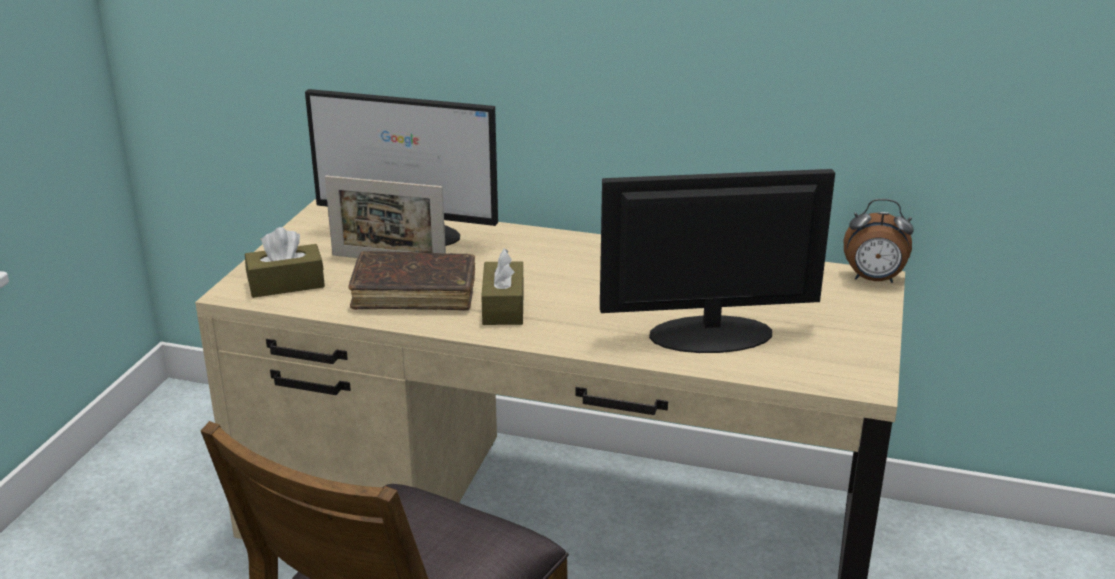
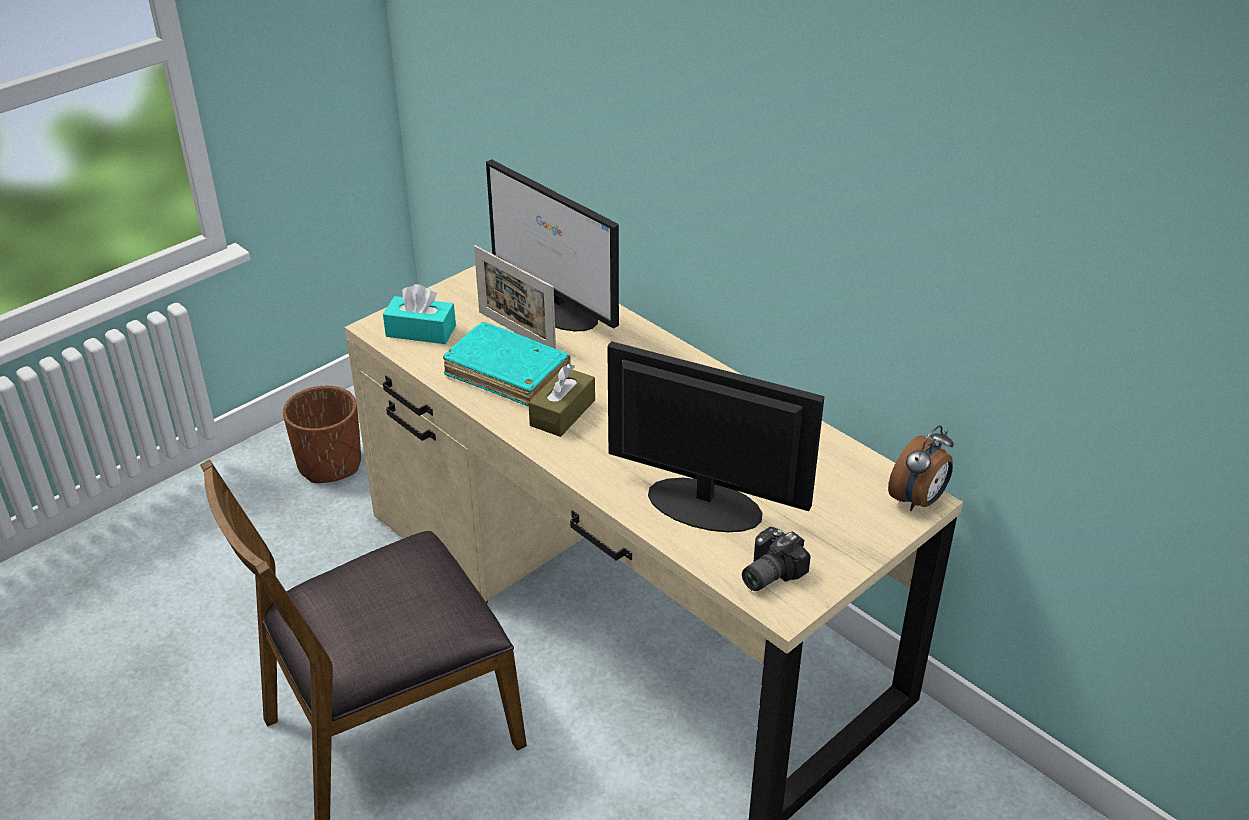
camera: 30 degrees right, 10 degrees up
brown tissue box [245,227,325,298] -> turquoise tissue box [383,284,456,344]
brown book [348,251,475,310] -> turquoise book [443,322,570,406]
alarm clock [844,199,914,283] -> alarm clock turned 90 degrees counterclockwise [888,426,954,511]
none -> brown planter [283,386,361,483]
none -> camera [742,527,811,591]

